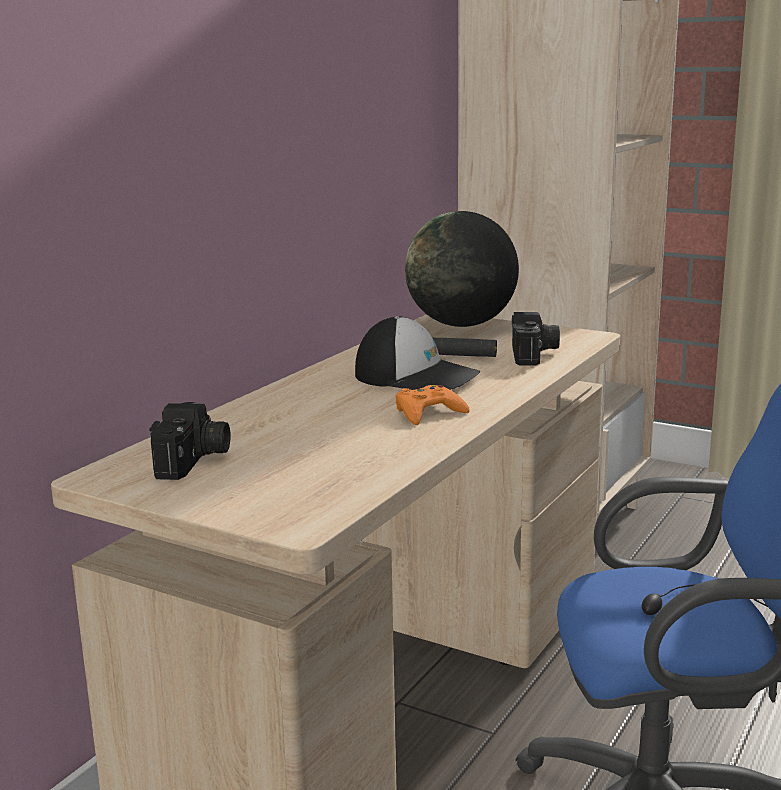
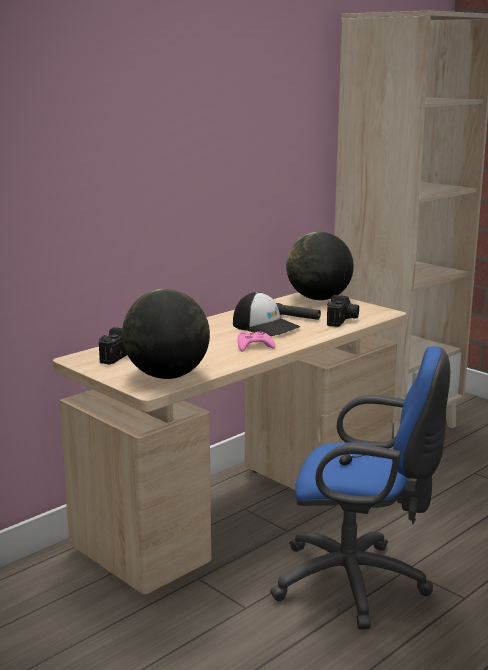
camera: 15 degrees right, 0 degrees up
orange game controller [396,385,470,425] -> pink game controller [238,332,276,352]
none -> globe [122,289,210,379]

